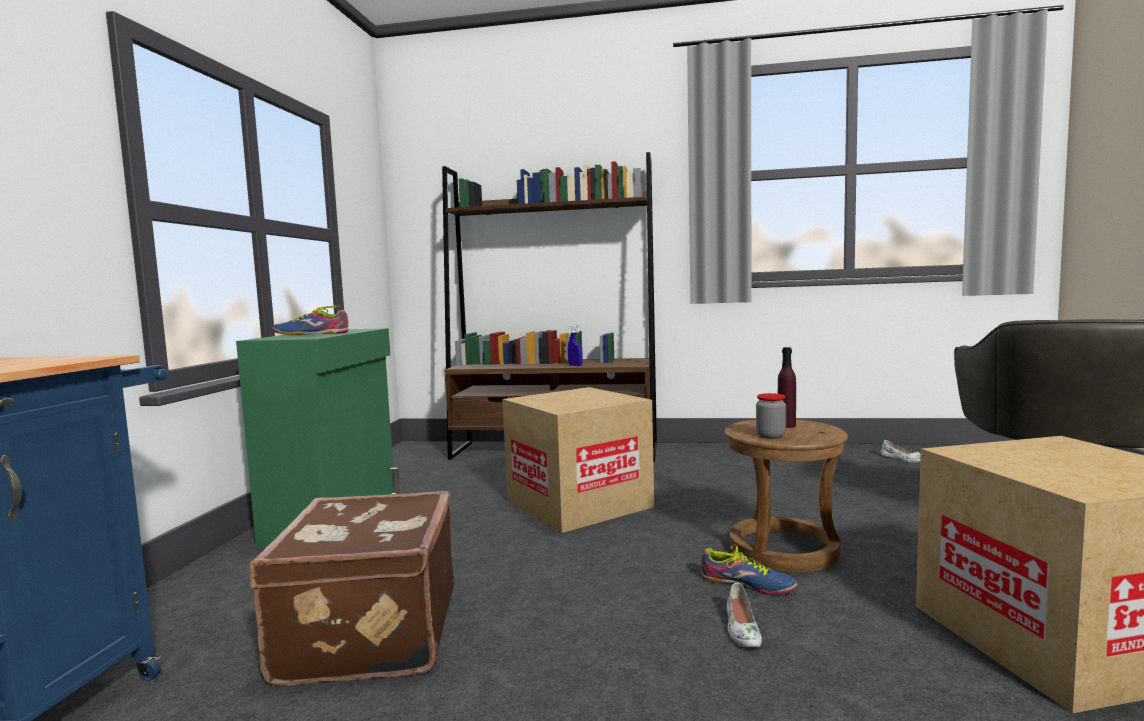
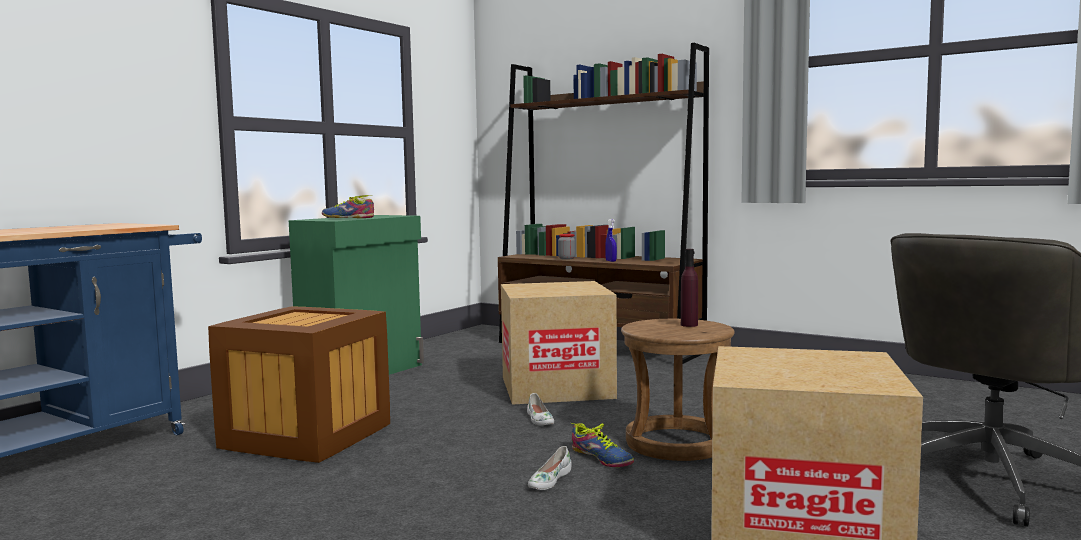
camera: 25 degrees right, 0 degrees up
brown suitcase [249,491,455,685] -> crate [208,306,390,463]
jar [756,393,786,439] -> jar moved to [558,234,575,260]
white shoe [881,440,921,462] -> white shoe moved to [527,393,554,425]

